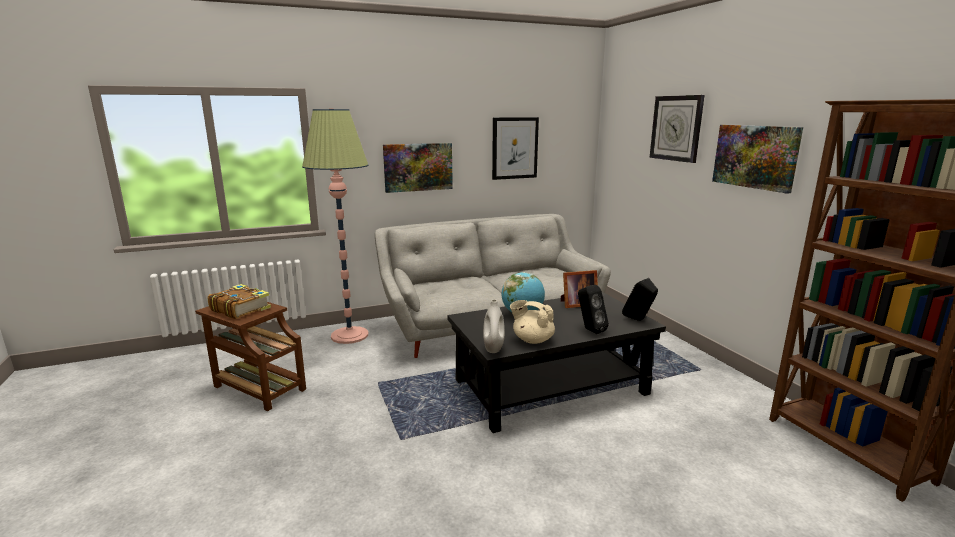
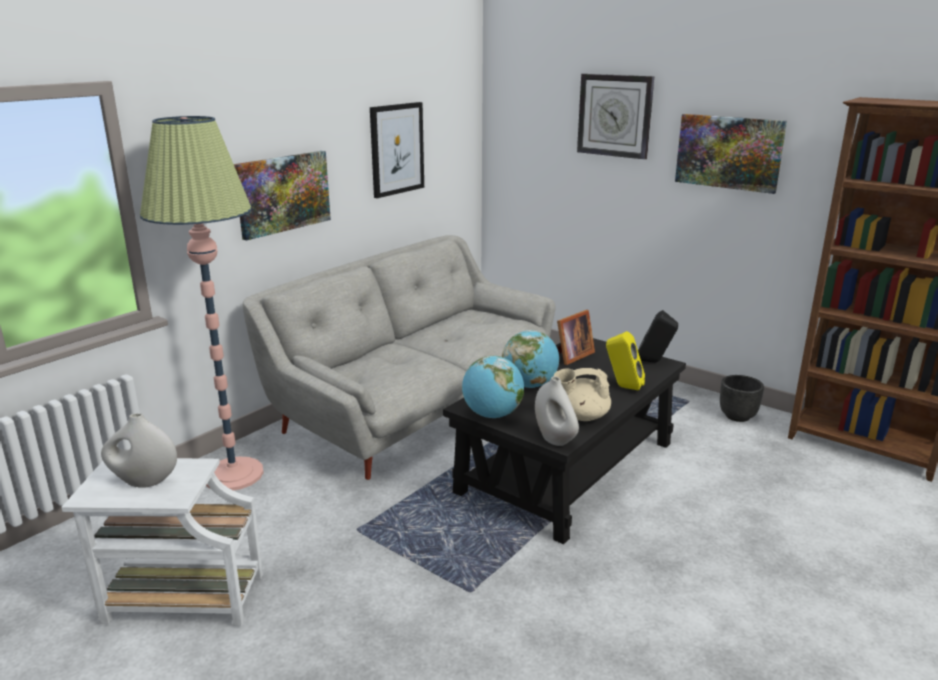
camera: 30 degrees left, 5 degrees up
brown side table [195,302,306,411] -> white side table [61,458,263,626]
book [208,284,271,319] -> white vase [101,413,177,488]
black speaker [578,285,609,334] -> yellow speaker [606,331,645,391]
none -> globe [462,356,524,418]
none -> black planter [720,375,764,422]

